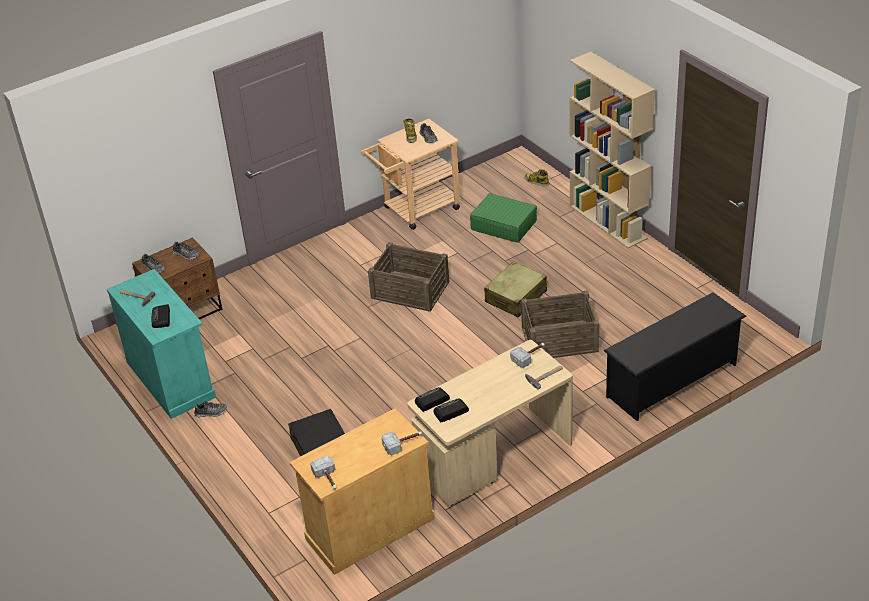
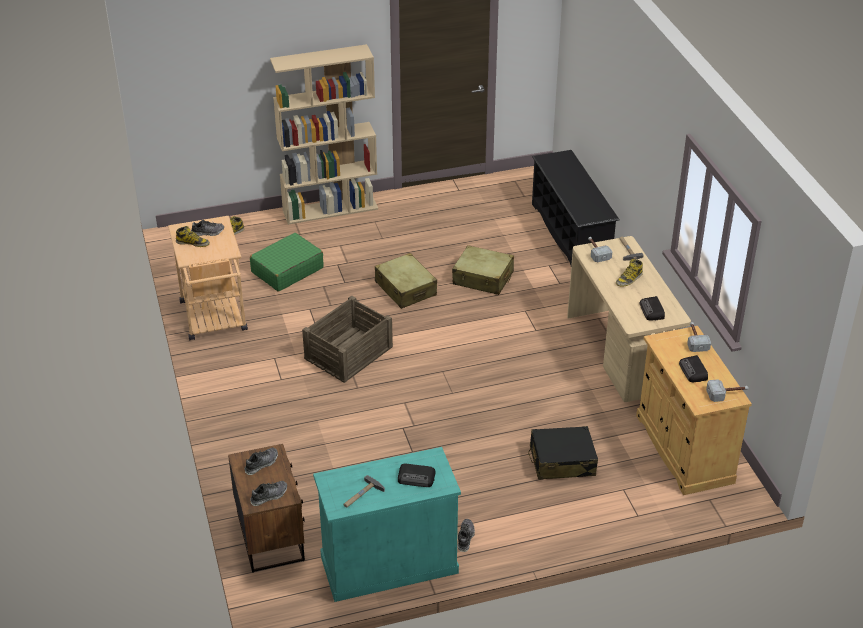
camera: 75 degrees left, 0 degrees up
radio [415,387,450,412] -> radio moved to [679,355,708,382]
crate [521,290,599,358] -> beige suitcase [452,245,514,295]
none -> boot [616,259,643,287]

